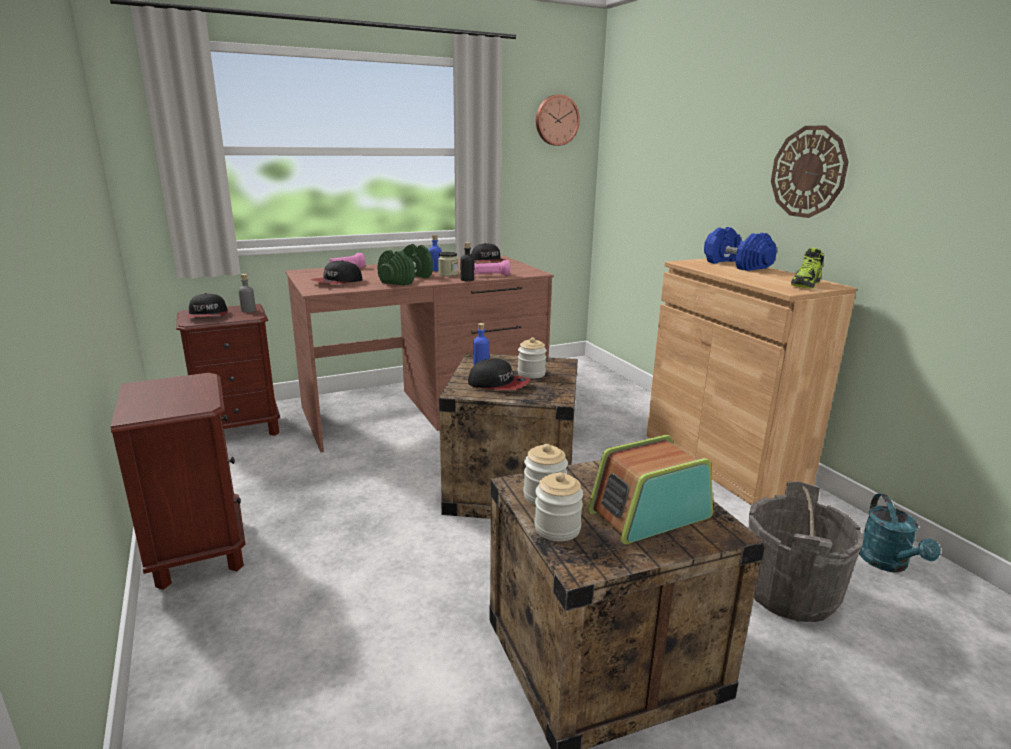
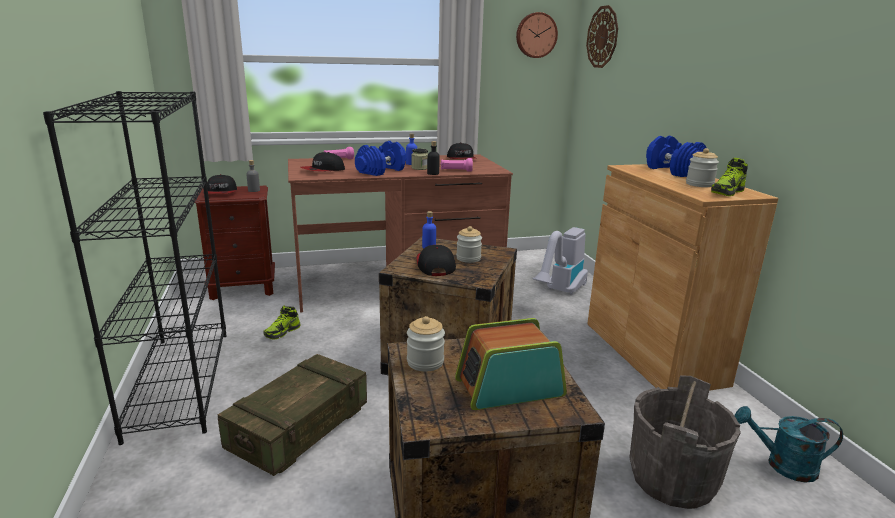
camera: 10 degrees right, 0 degrees up
brown nightstand [111,373,246,590] -> black bookcase [43,91,226,445]
green dumbbell [377,244,433,286] -> blue dumbbell [355,141,406,176]
cap [468,358,530,391] -> cap turned 135 degrees counterclockwise [416,245,456,276]
jar [534,472,583,541] -> jar moved to [686,148,719,187]
wall clock [771,126,849,218] -> wall clock moved to [586,5,618,68]
turquoise watering can [859,494,941,572] -> turquoise watering can turned 90 degrees clockwise [735,406,843,483]
none -> crate [218,354,367,476]
none -> shoe [263,306,300,340]
none -> vacuum cleaner [532,227,588,295]

